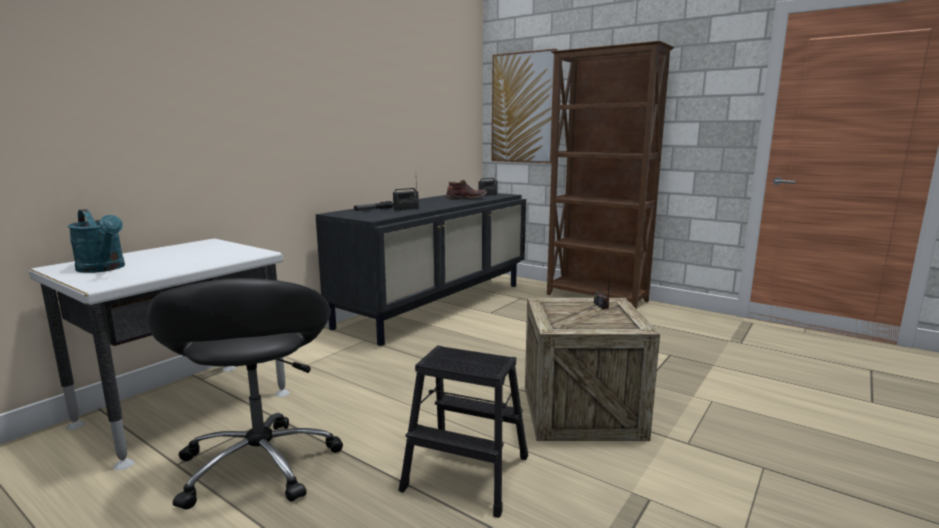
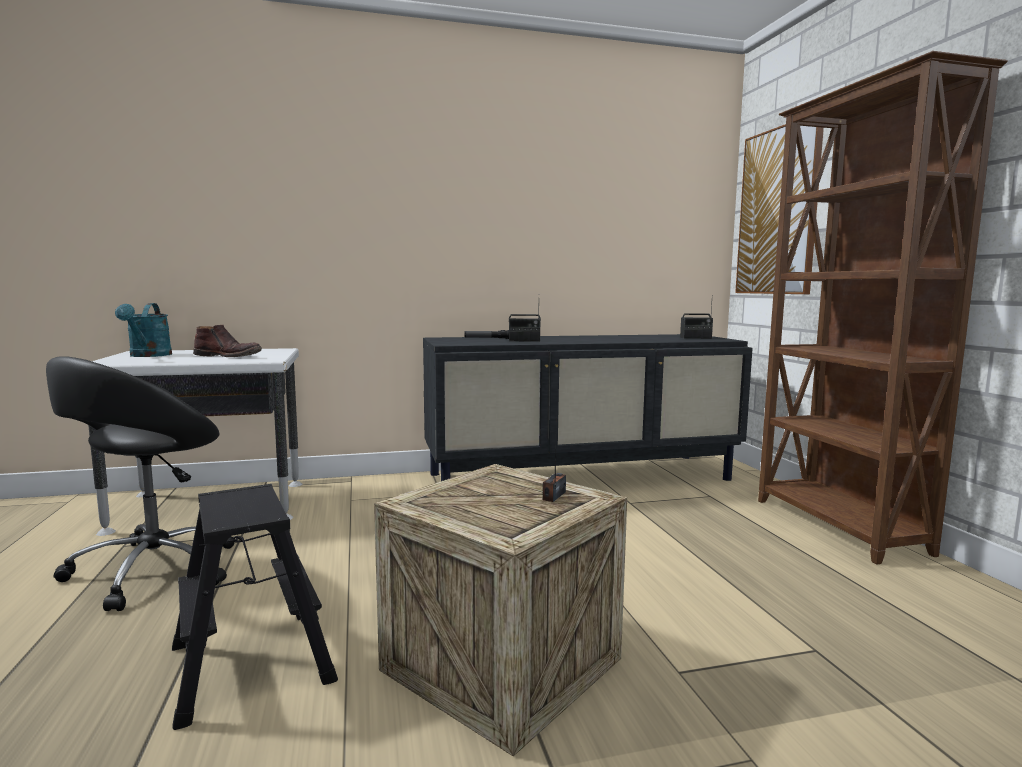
camera: 40 degrees right, 5 degrees down
brown boot [446,180,487,200] -> brown boot moved to [193,325,262,357]

